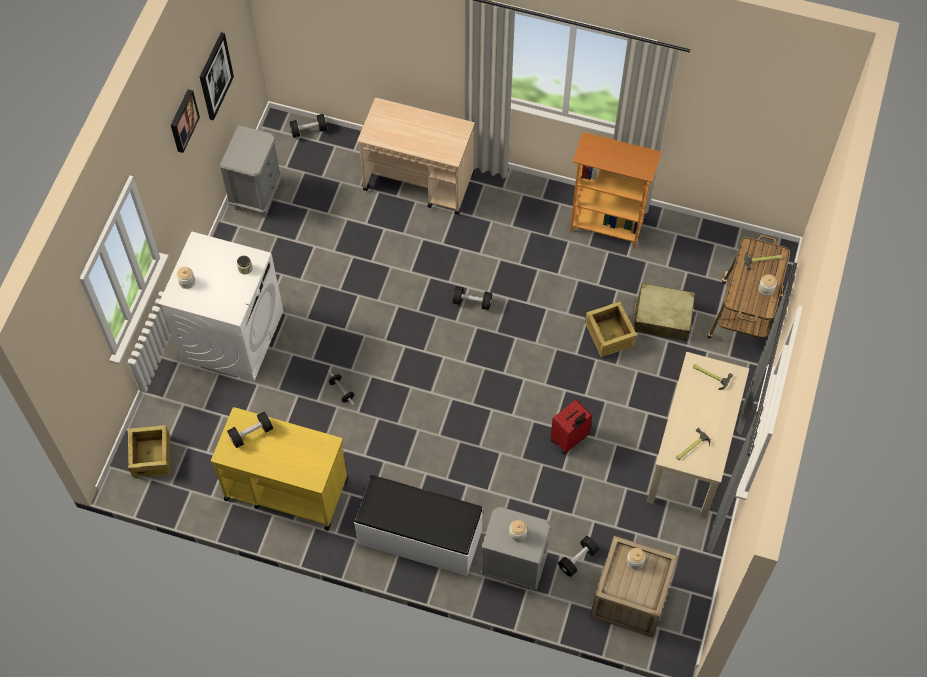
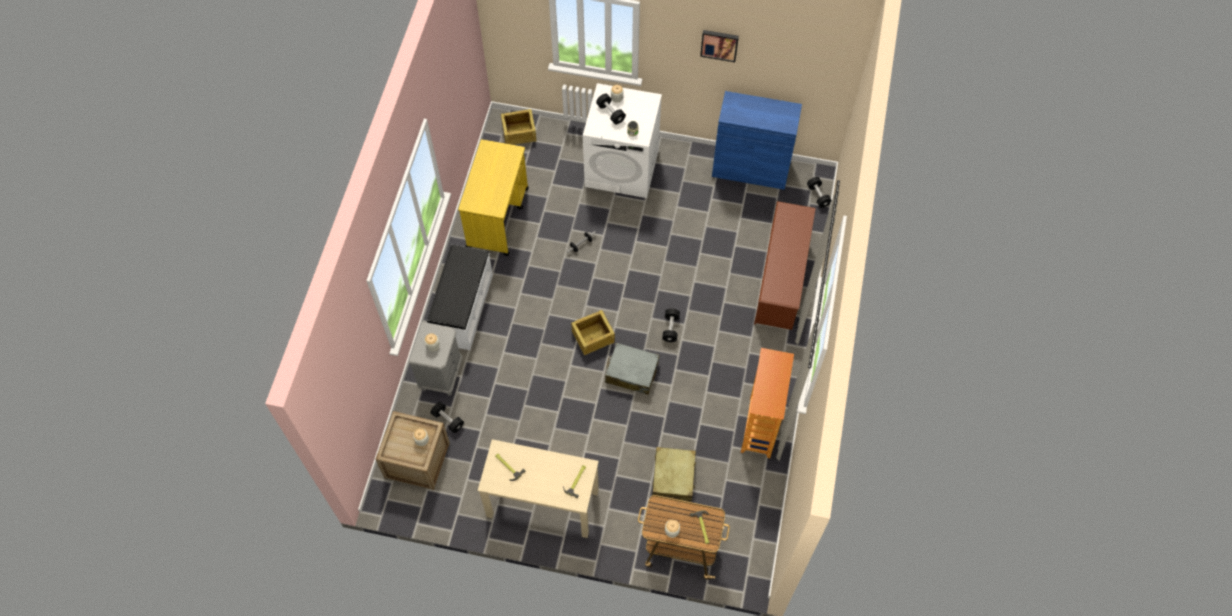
camera: 85 degrees right, 0 degrees up
picture [200,32,234,120] -> none
grey nightstand [219,125,282,218] -> blue cabinet [712,91,802,190]
black dumbbell [227,412,273,448] -> black dumbbell moved to [596,93,626,124]
beige cart [358,98,475,215] -> brown shoe rack [754,201,816,330]
red suitcase [551,399,592,455] -> none
crate [584,301,637,357] -> crate moved to [571,310,615,355]
none -> grey suitcase [605,343,660,395]

